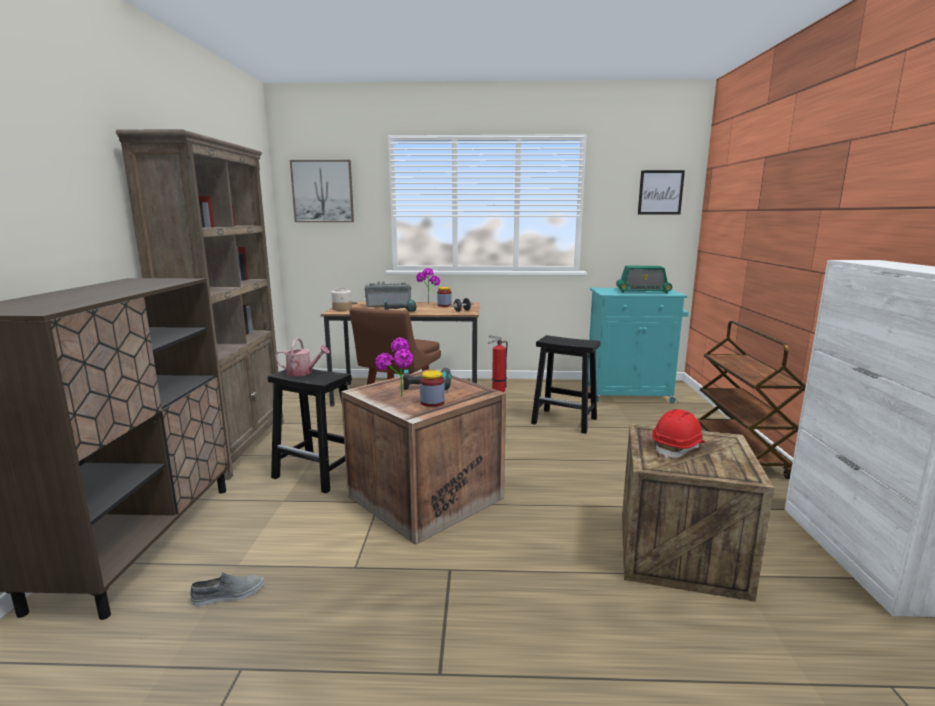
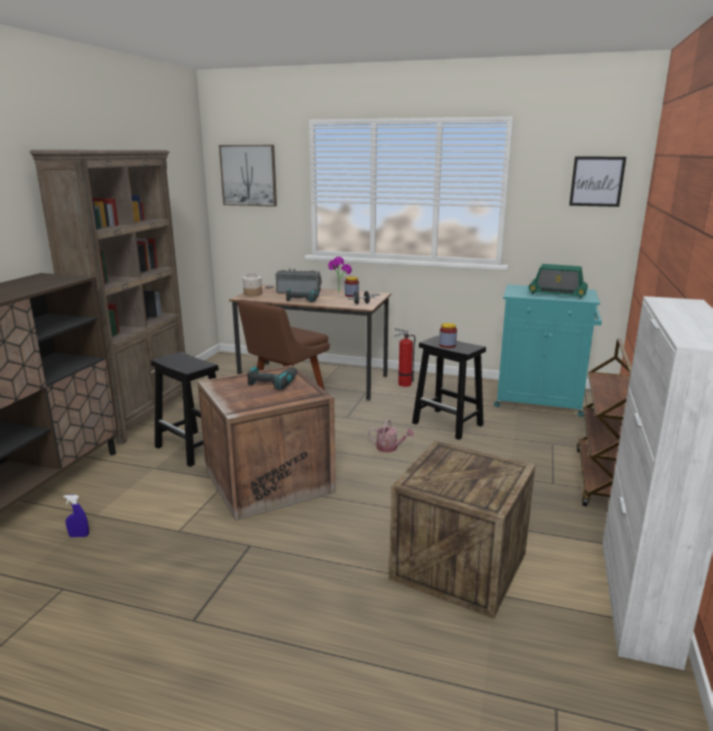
camera: 15 degrees right, 5 degrees up
grey shoe [190,572,265,606] -> blue spray bottle [63,495,89,538]
watering can [275,338,330,377] -> watering can moved to [368,419,414,452]
potted plant [375,337,413,397] -> none
jar [420,370,445,407] -> jar moved to [439,323,457,348]
red hard hat [652,409,705,459] -> none

